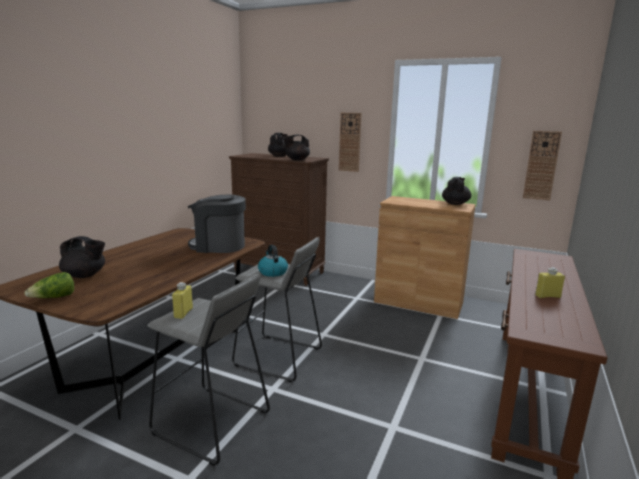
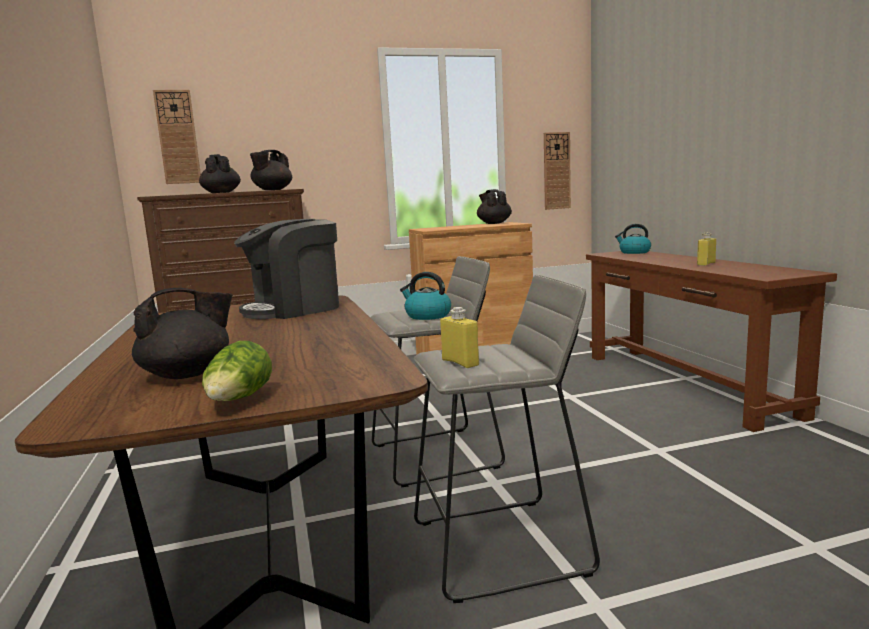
camera: 40 degrees left, 5 degrees down
wall clock [339,113,362,172] -> wall clock moved to [153,90,201,184]
none -> kettle [615,224,651,254]

